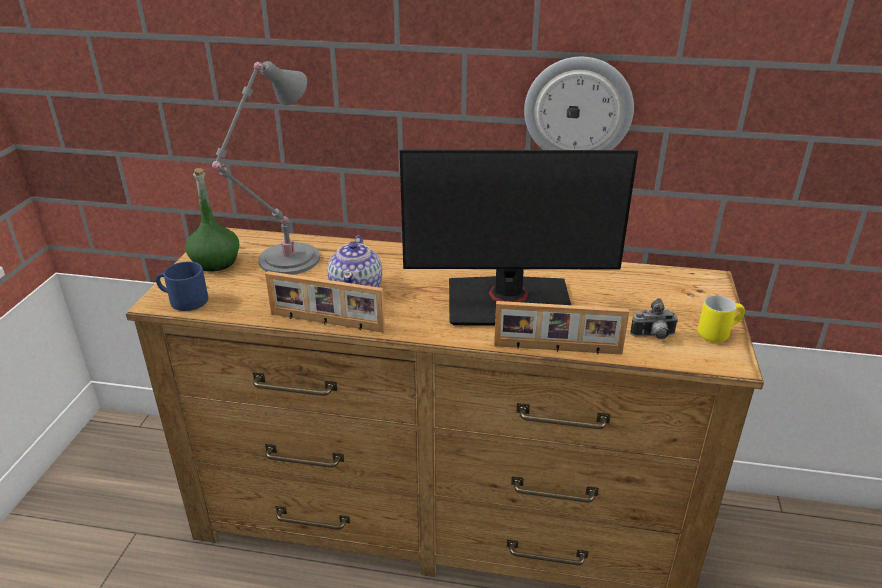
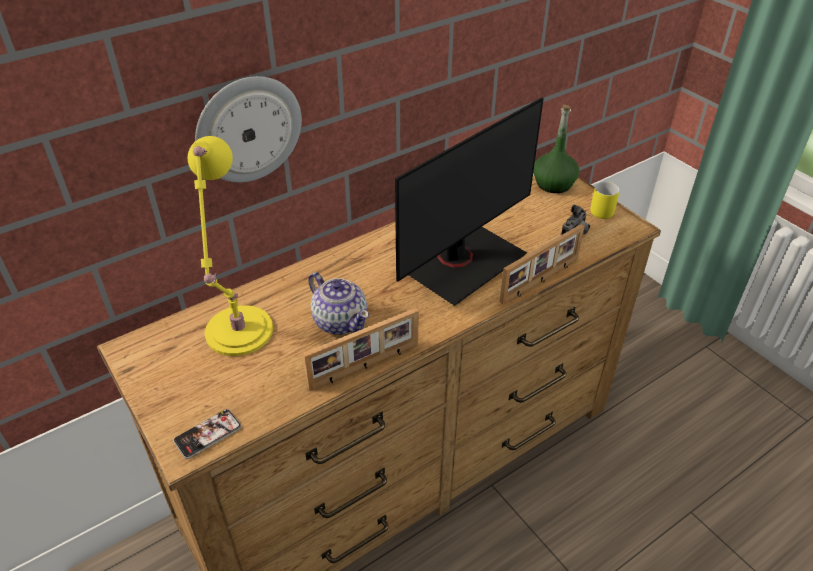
camera: 45 degrees left, 10 degrees up
blue mug [156,262,208,311] -> phone [173,409,241,459]
green bottle [185,168,239,271] -> green bottle moved to [533,105,579,193]
grey table lamp [212,61,320,275] -> yellow table lamp [188,136,273,356]
wall clock [524,57,634,150] -> wall clock moved to [195,76,302,182]

